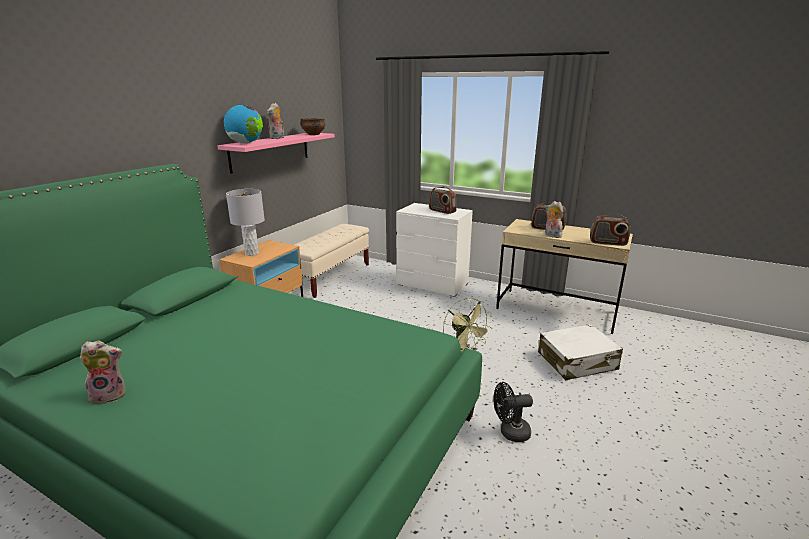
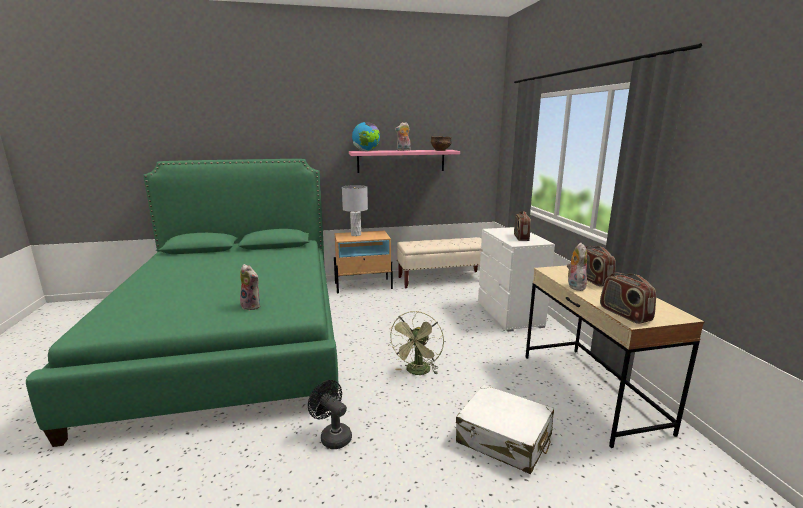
camera: 50 degrees right, 5 degrees down
plush toy [80,340,126,404] -> plush toy moved to [240,264,260,310]

